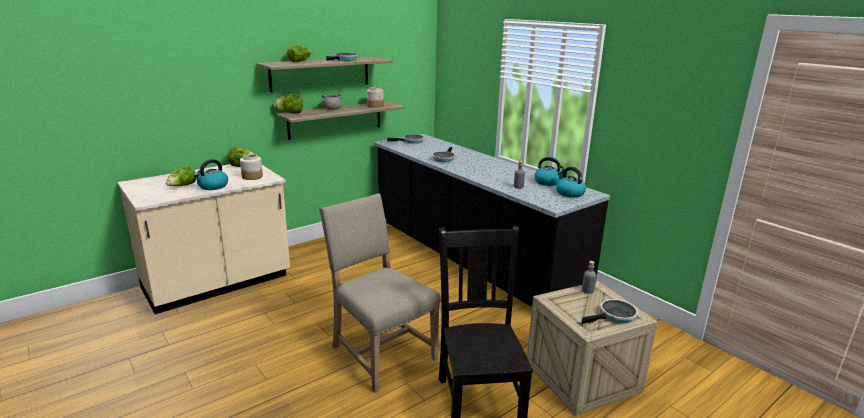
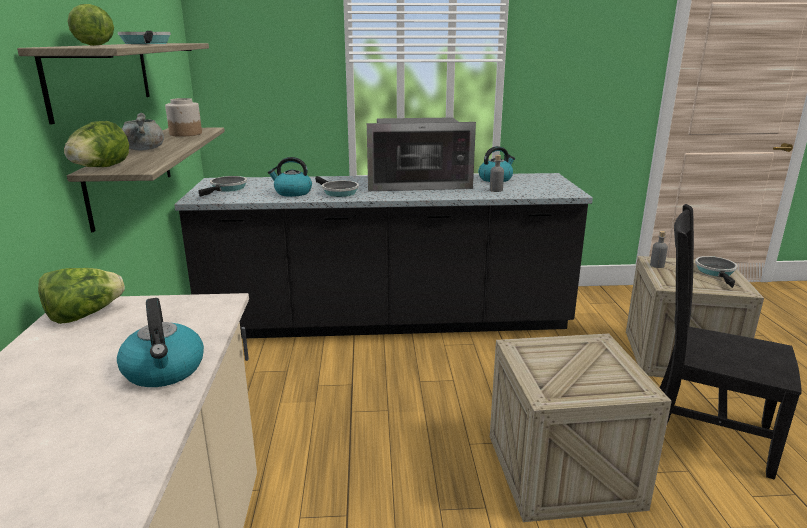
camera: 55 degrees left, 0 degrees up
lettuce [166,166,196,186] -> none
jar [240,154,263,180] -> none
beige chair [319,193,441,393] -> crate [490,334,672,522]
kettle [556,167,586,198] -> kettle moved to [268,157,312,197]
none -> microwave [367,117,476,191]

